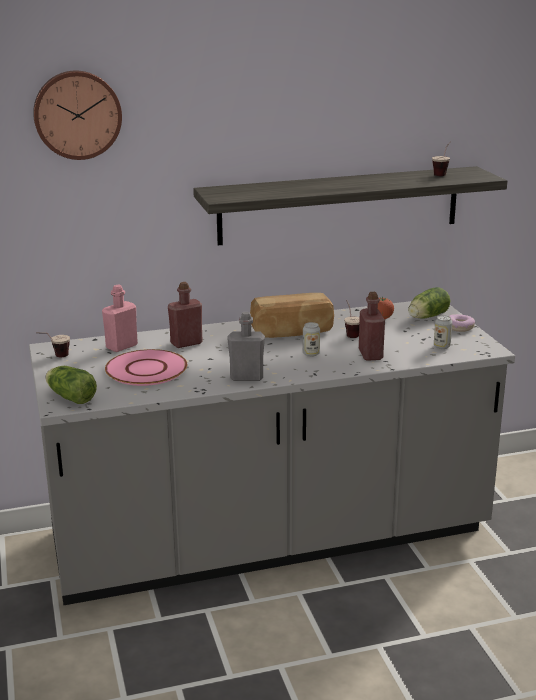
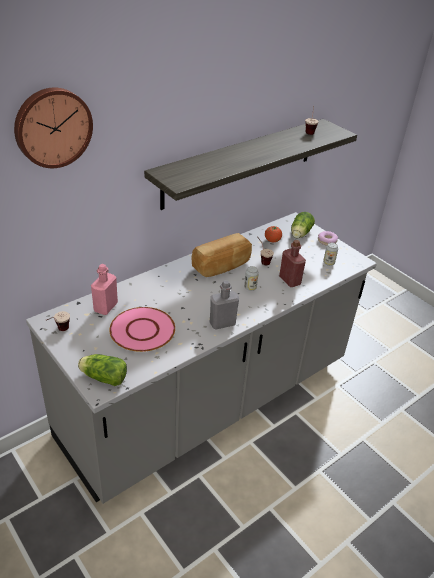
camera: 25 degrees left, 15 degrees up
red bottle [168,282,202,348] -> none

